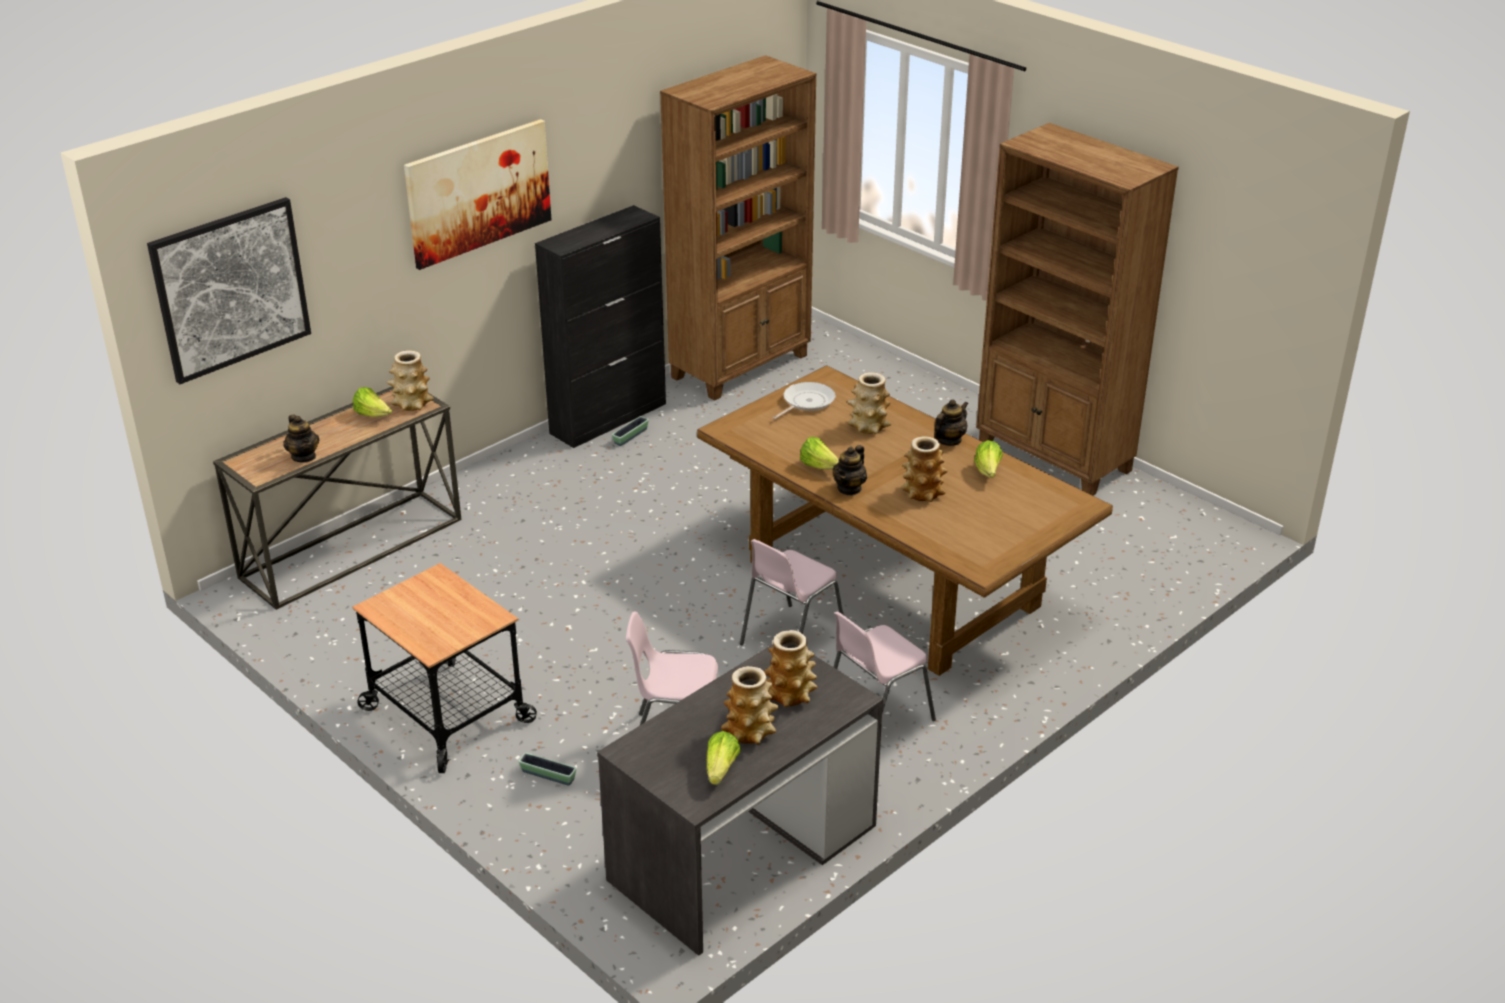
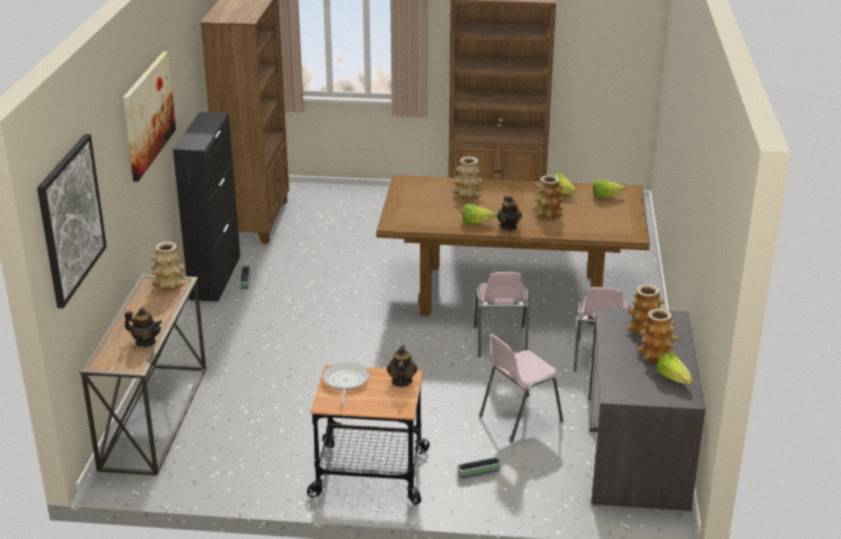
camera: 40 degrees left, 5 degrees down
lettuce [353,387,392,417] -> lettuce moved to [593,179,625,199]
frying pan [773,382,835,419] -> frying pan moved to [323,362,369,406]
teapot [934,399,968,446] -> teapot moved to [387,345,417,387]

